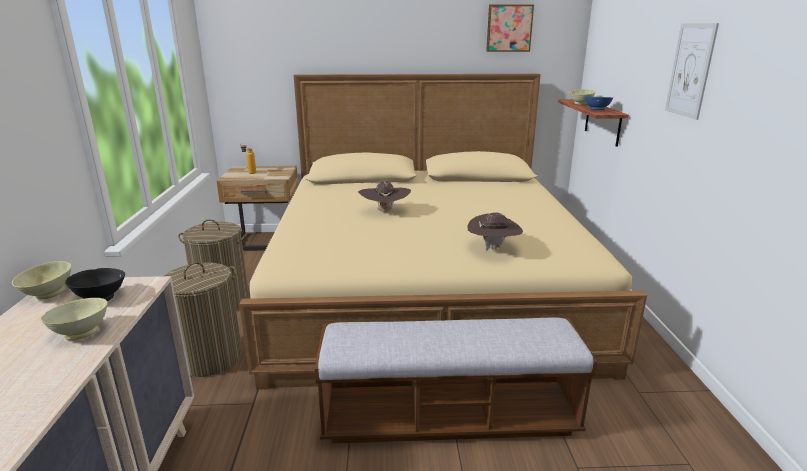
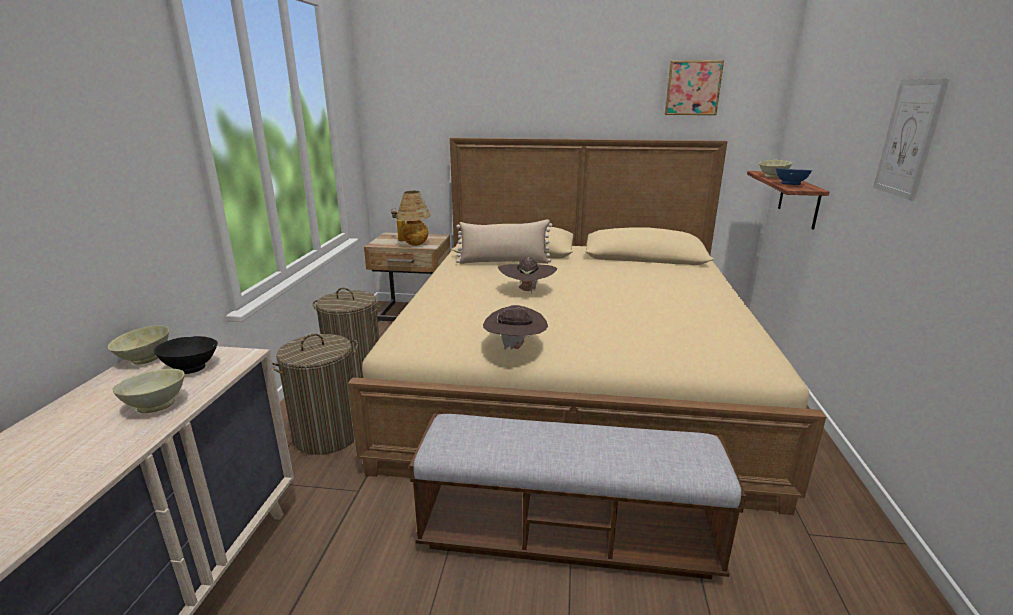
camera: 10 degrees right, 0 degrees up
brown hat [467,212,523,251] -> brown hat moved to [483,305,548,350]
none -> table lamp [396,191,431,246]
none -> beige pillow [456,219,552,264]

